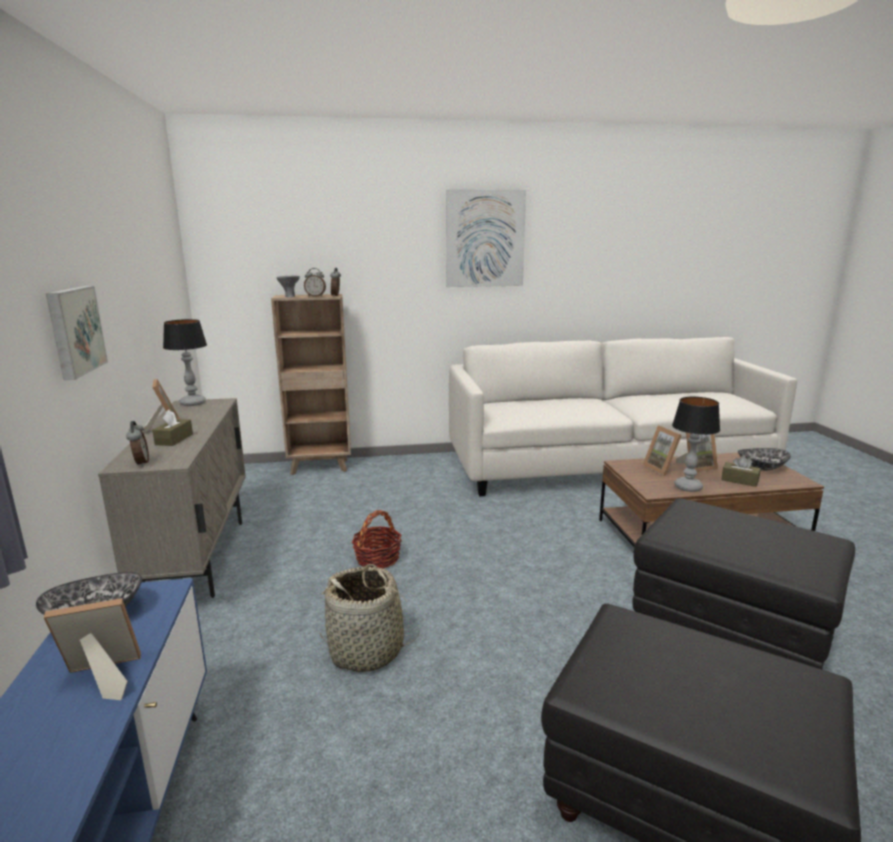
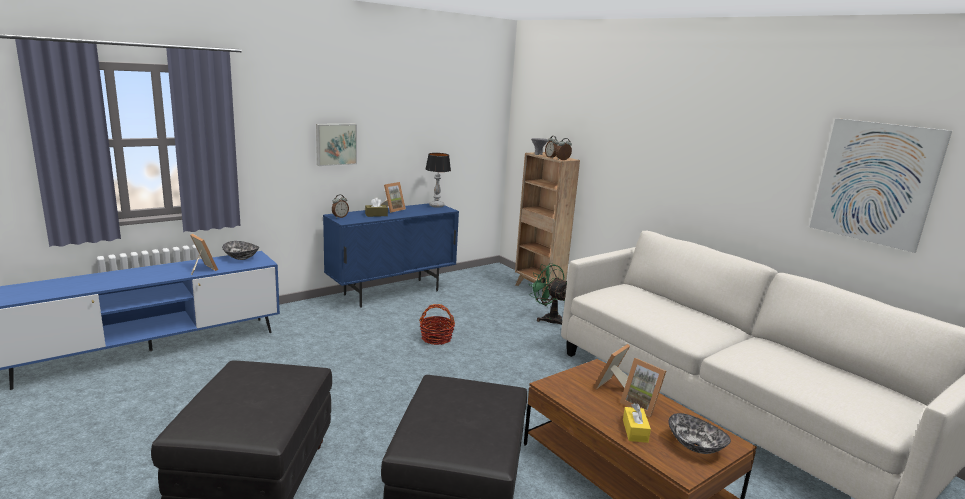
camera: 60 degrees right, 0 degrees up
beige cabinet [98,398,246,598] -> blue cabinet [323,203,459,308]
basket [320,564,419,672] -> none
picture [446,189,526,287] -> picture moved to [810,118,952,253]
table lamp [672,397,720,492] -> none
brown tissue box [721,455,761,487] -> yellow tissue box [623,403,651,443]
none -> green fan [528,263,567,325]

